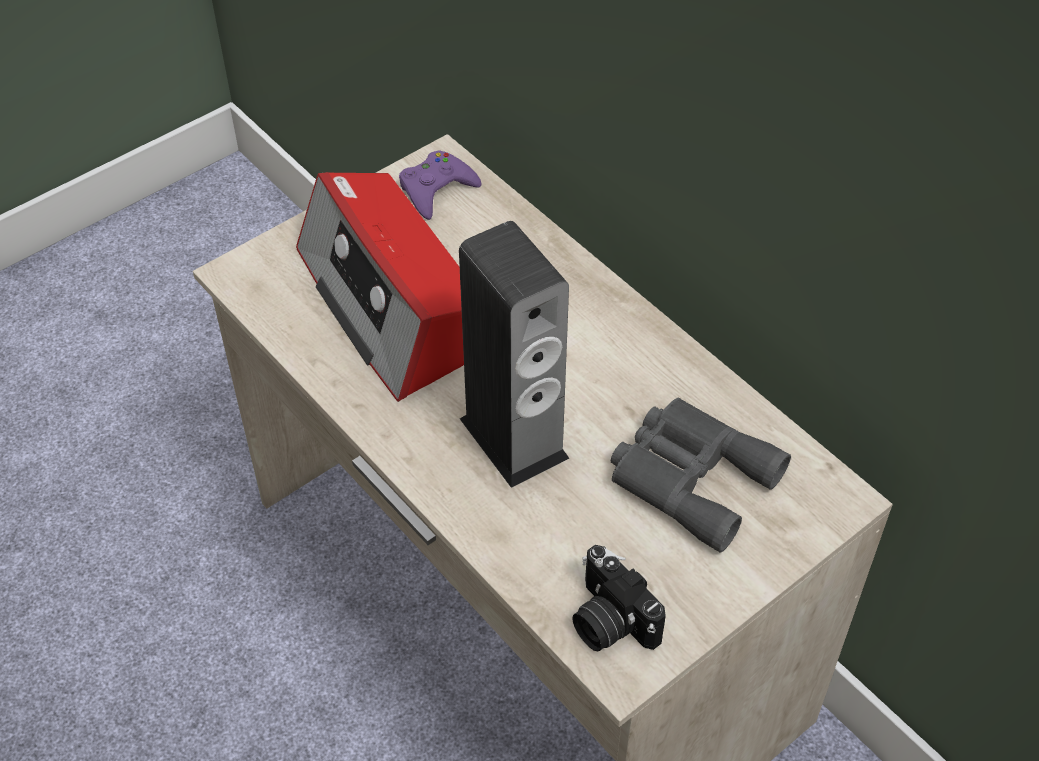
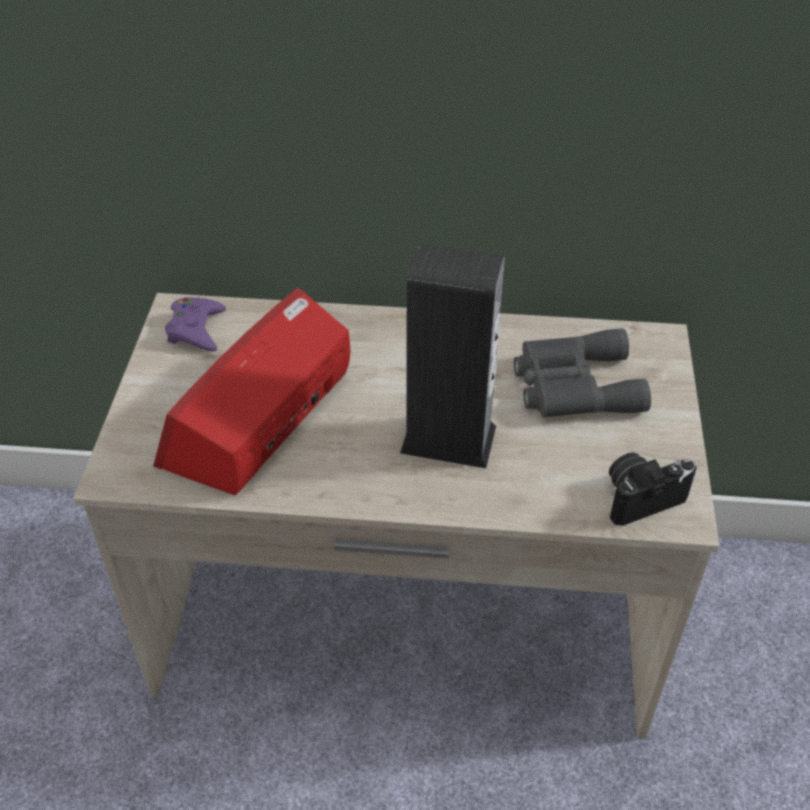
camera: 45 degrees left, 5 degrees down
radio [296,172,464,402] -> radio turned 105 degrees clockwise [153,287,351,495]
camera [572,545,666,651] -> camera turned 150 degrees clockwise [609,452,697,526]

